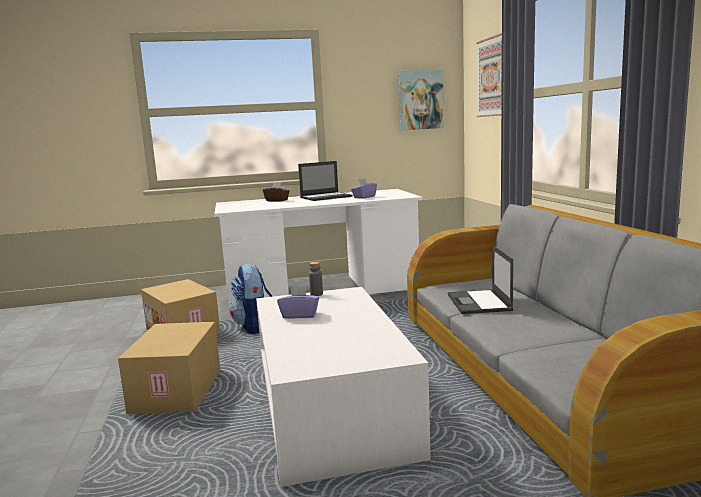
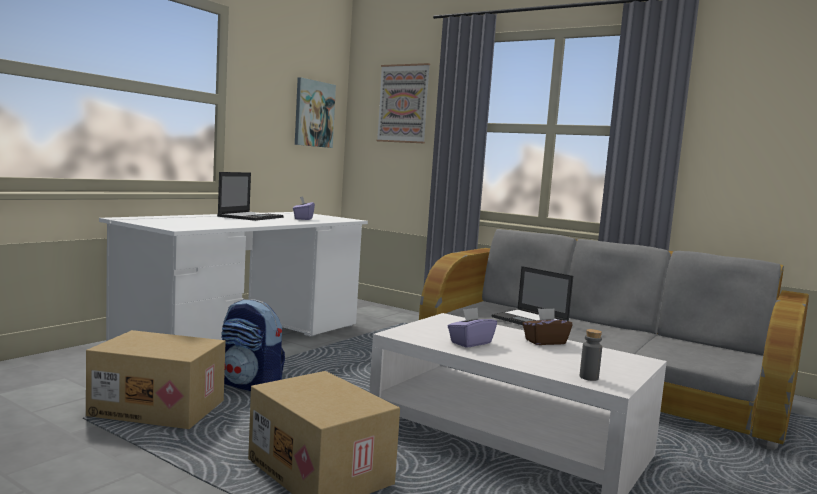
camera: 45 degrees left, 5 degrees down
brown tissue box [263,182,290,202] -> brown tissue box moved to [522,308,573,345]
grey bottle [309,262,323,296] -> grey bottle moved to [580,329,602,381]

